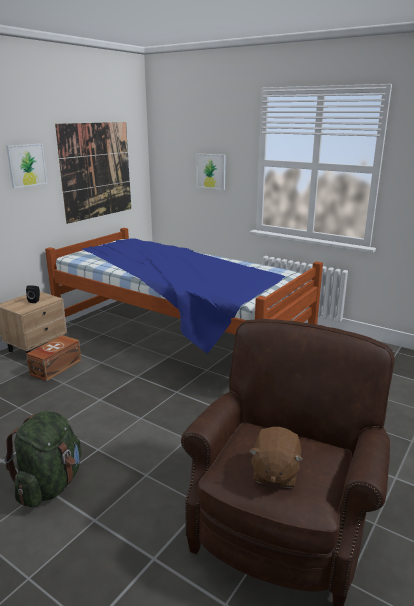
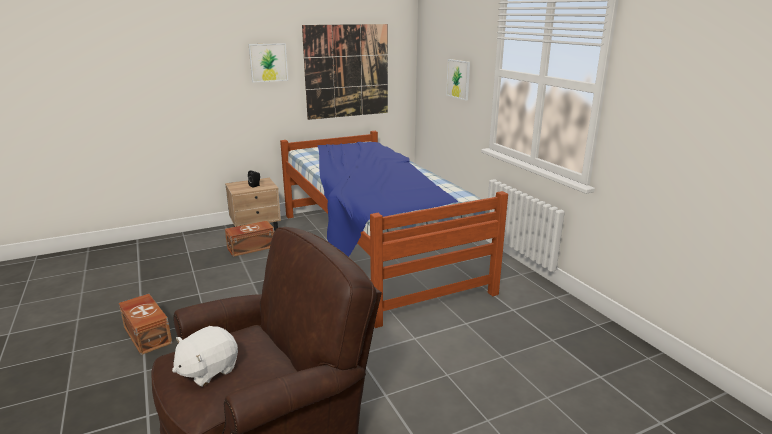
camera: 30 degrees right, 0 degrees up
green backpack [4,411,82,507] -> brown storage box [119,294,172,355]
brown plush toy [249,427,303,488] -> white plush toy [172,326,238,387]

